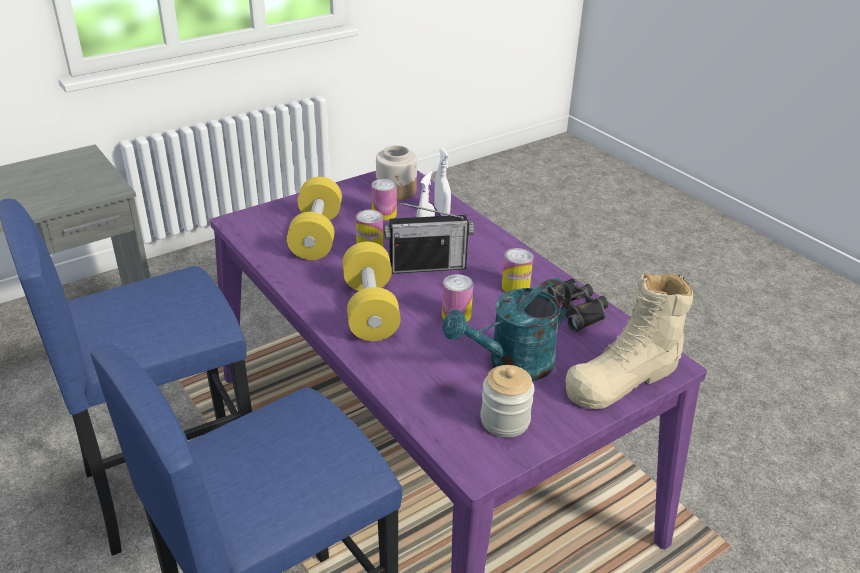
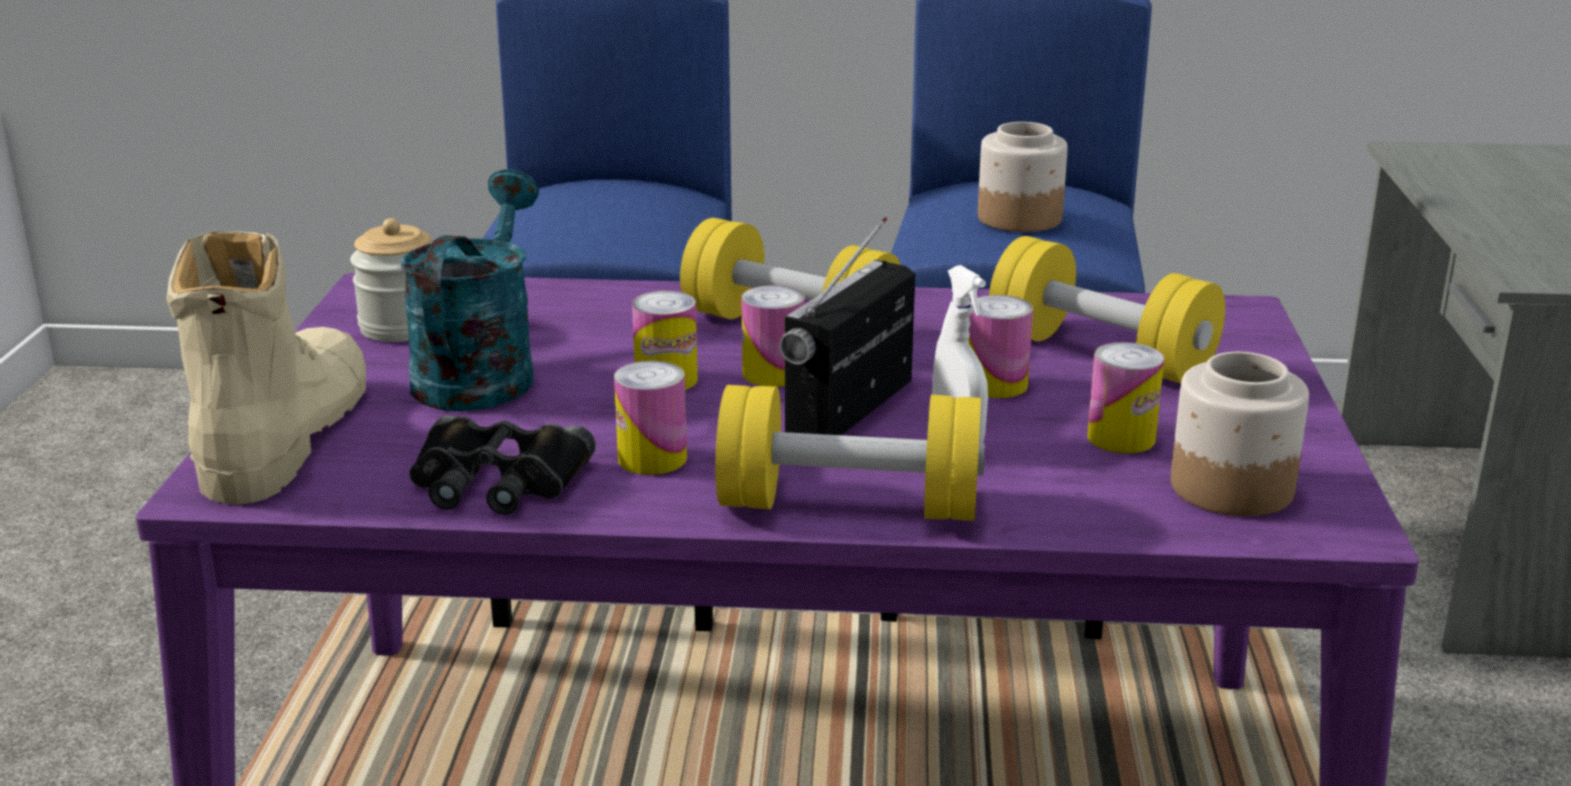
camera: 130 degrees right, 10 degrees down
white spray bottle [434,149,451,216] -> none
none -> yellow dumbbell [715,385,985,521]
none -> can [742,285,805,387]
none -> jar [978,122,1068,232]

